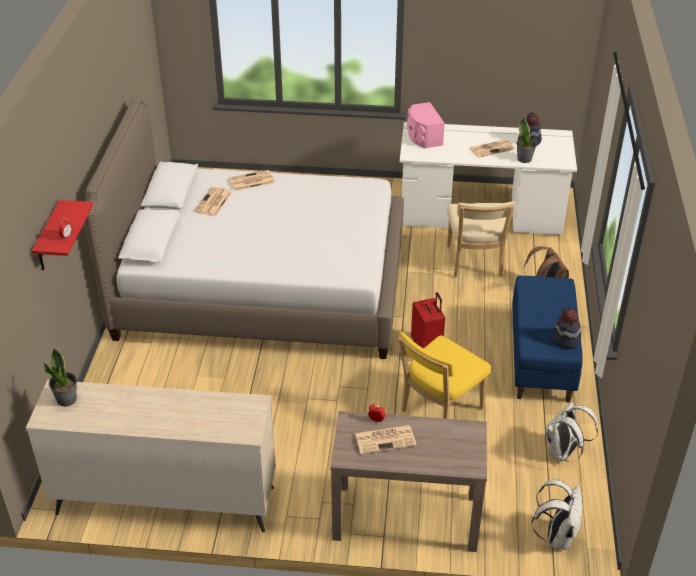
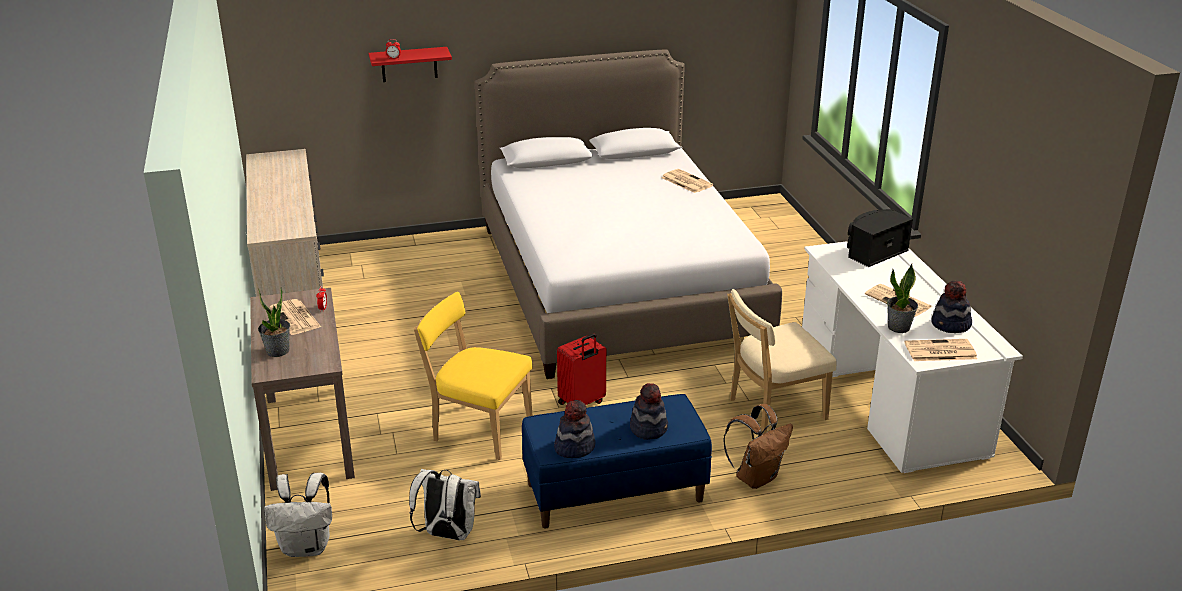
camera: 70 degrees right, 10 degrees down
potted plant [44,348,77,406] -> potted plant moved to [258,287,290,357]
newspaper [195,187,232,216] -> newspaper moved to [904,339,977,361]
pink speaker [407,102,445,148] -> black speaker [847,209,913,267]
none -> hat [630,383,668,440]

